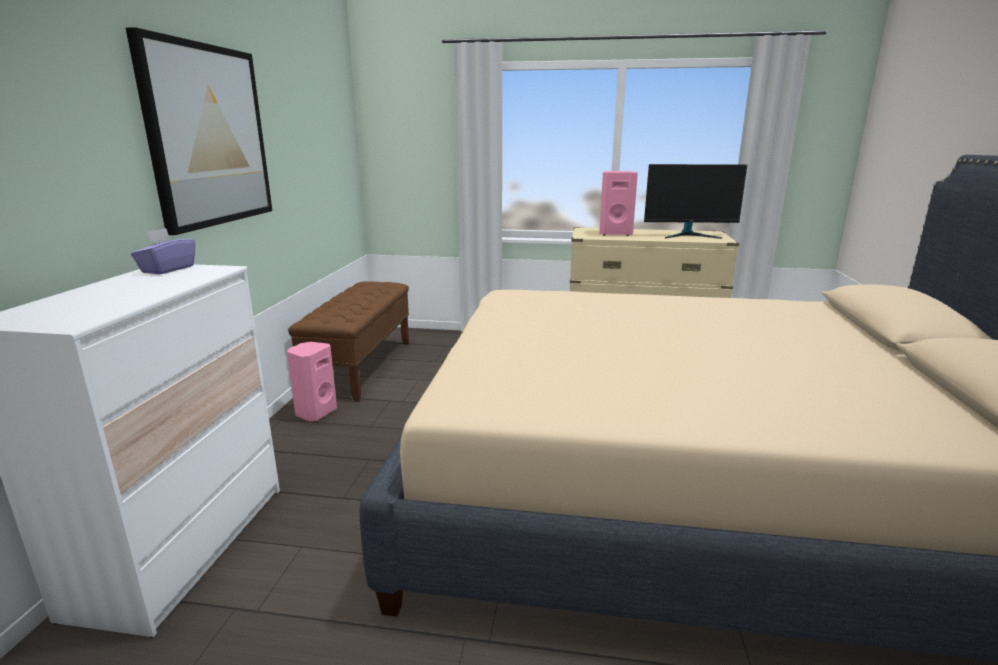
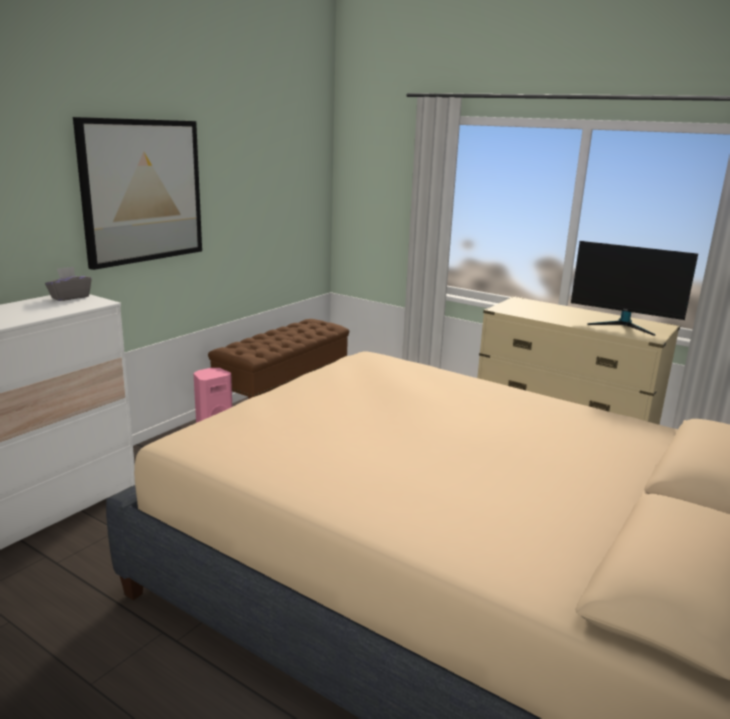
camera: 25 degrees right, 0 degrees up
purple tissue box [131,228,195,274] -> grey tissue box [45,267,92,301]
pink speaker [599,171,638,236] -> none

